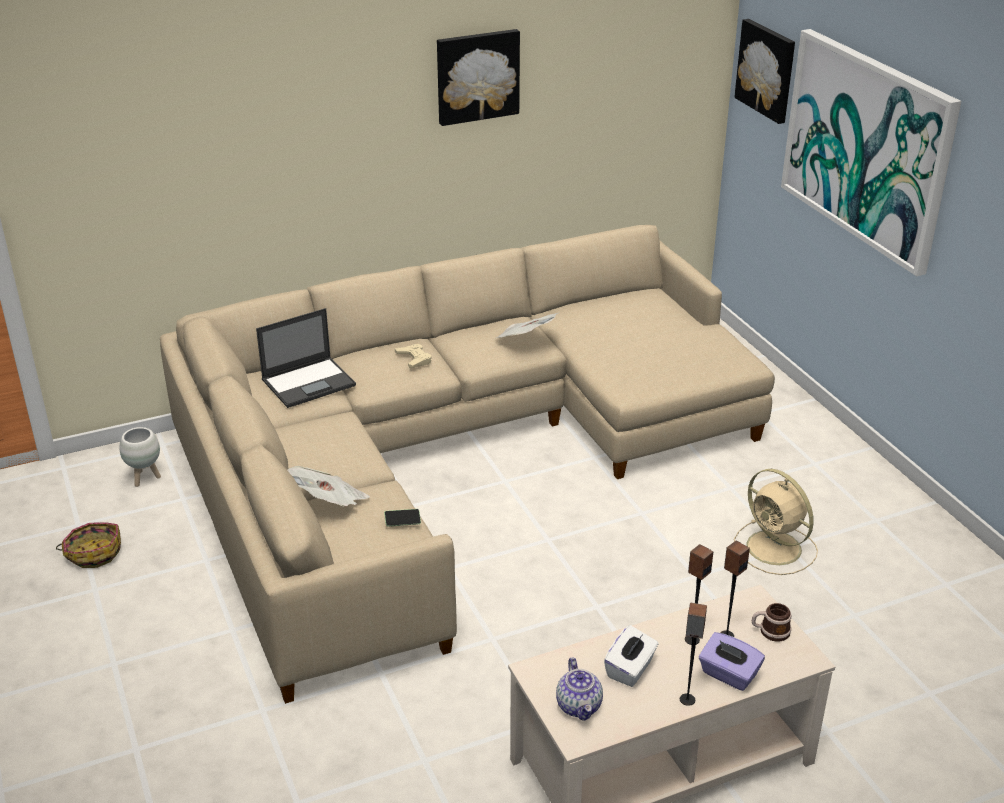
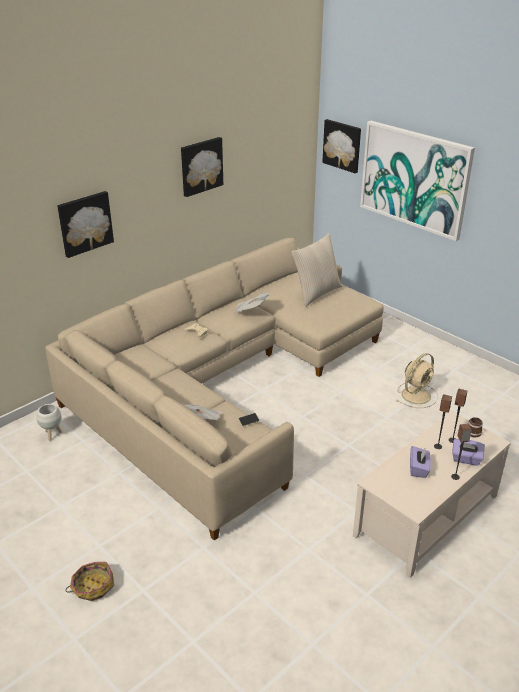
camera: 20 degrees left, 0 degrees up
basket [56,522,121,568] -> basket moved to [65,562,114,601]
laptop [256,308,356,408] -> none
teapot [556,658,603,721] -> none
white tissue box [604,625,659,687] -> purple tissue box [410,446,431,478]
beige fan [734,469,818,575] -> beige fan turned 75 degrees counterclockwise [396,353,438,408]
none -> picture [57,191,114,258]
none -> beige pillow [292,233,342,307]

